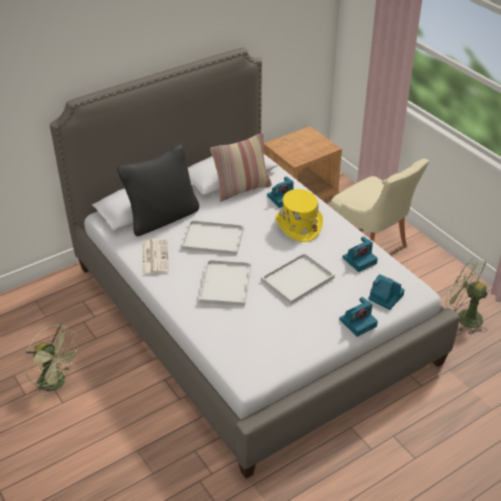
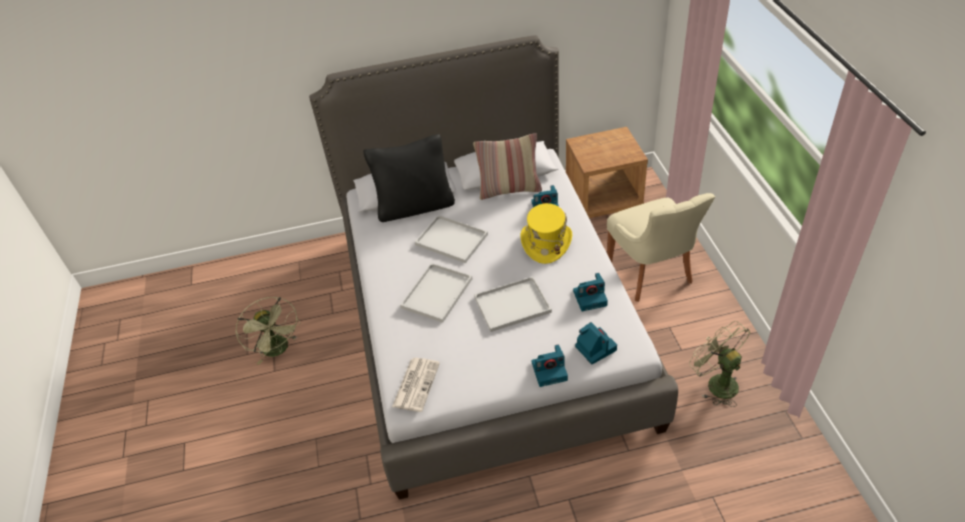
camera: 25 degrees right, 5 degrees up
newspaper [142,239,169,275] -> newspaper moved to [392,358,440,412]

